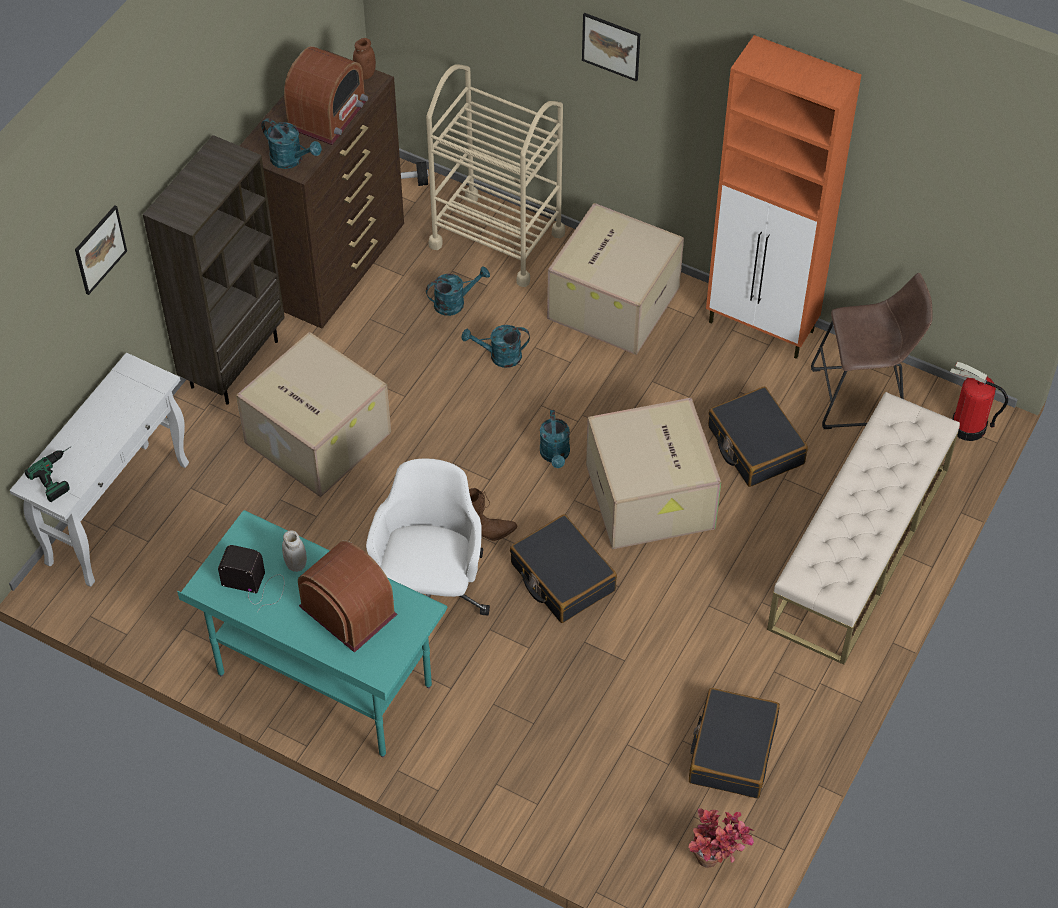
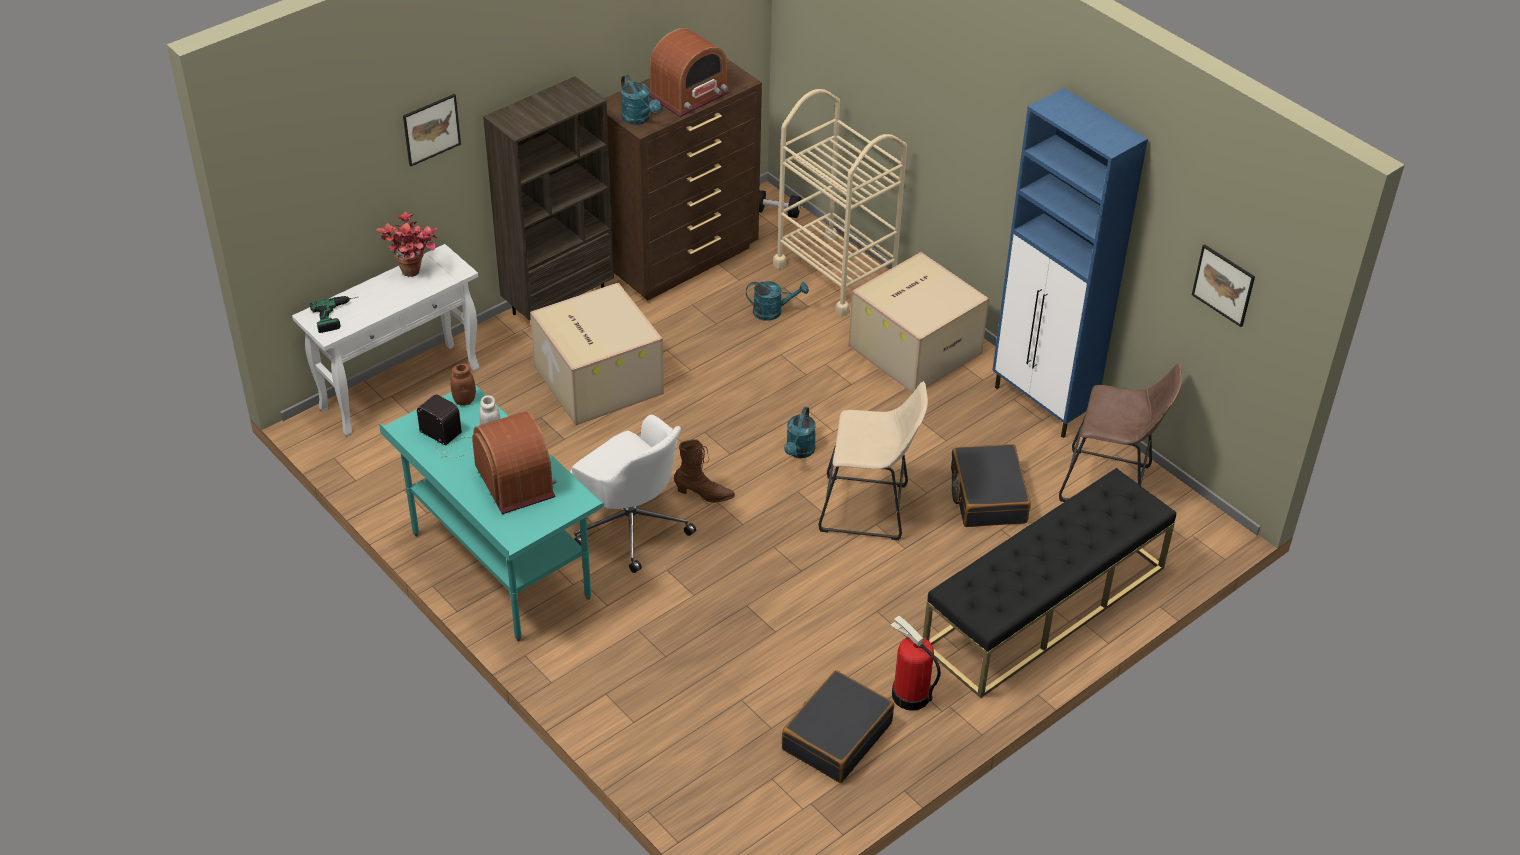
camera: 20 degrees right, 10 degrees down
brown jar [353,38,376,80] -> brown jar moved to [451,363,476,406]
white office chair [366,459,490,615] -> white office chair turned 105 degrees clockwise [570,415,696,573]
turquoise watering can [462,325,530,368] -> none
black suitcase [510,514,617,623] -> none
picture [582,13,640,82] -> picture moved to [1192,244,1255,327]
cardboard box [586,398,721,549] -> beige stool [819,381,928,540]
potted plant [688,808,754,868] -> potted plant moved to [376,212,438,277]
orange cabinet [706,35,861,359] -> blue cabinet [992,88,1148,438]
beige bench [767,392,960,665] -> black bench [923,468,1176,698]
fire extinguisher [950,362,1008,441] -> fire extinguisher moved to [890,615,941,711]

